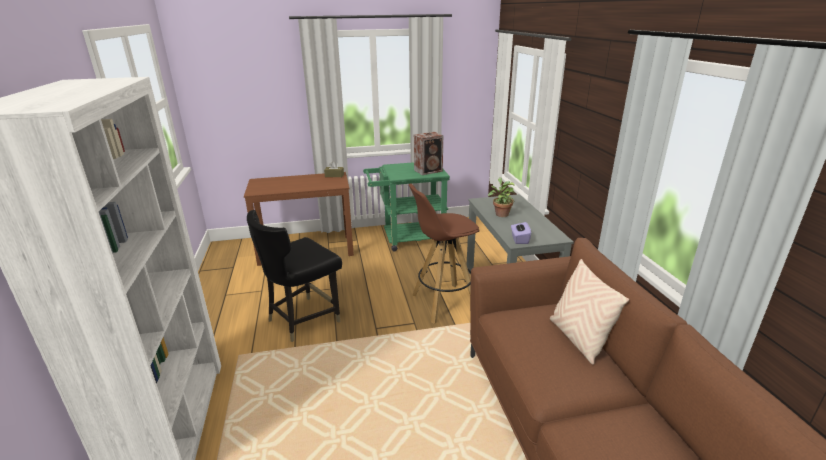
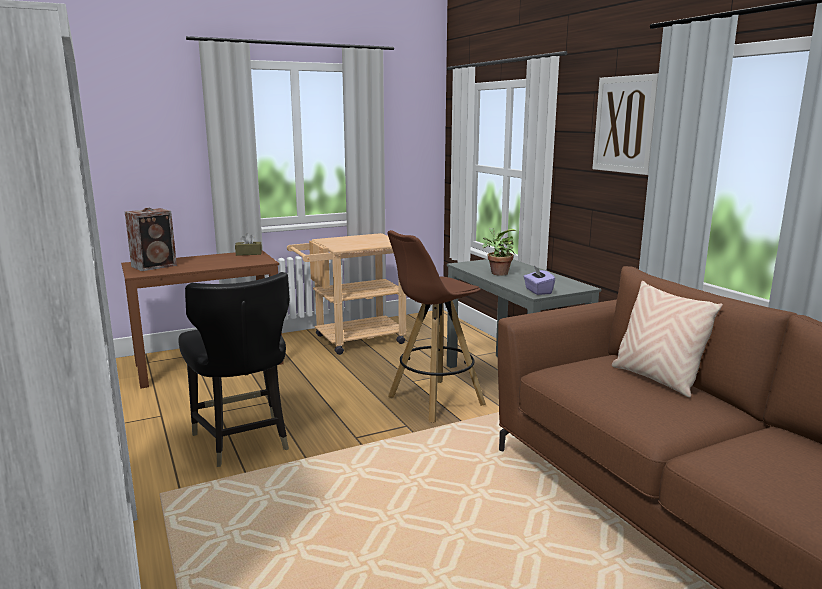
camera: 15 degrees left, 10 degrees down
black chair [247,210,342,342] -> black chair turned 60 degrees counterclockwise [178,272,290,467]
green cart [363,162,450,251] -> beige cart [287,233,408,355]
speaker [414,132,443,175] -> speaker moved to [125,208,177,271]
none -> picture [592,73,659,175]

